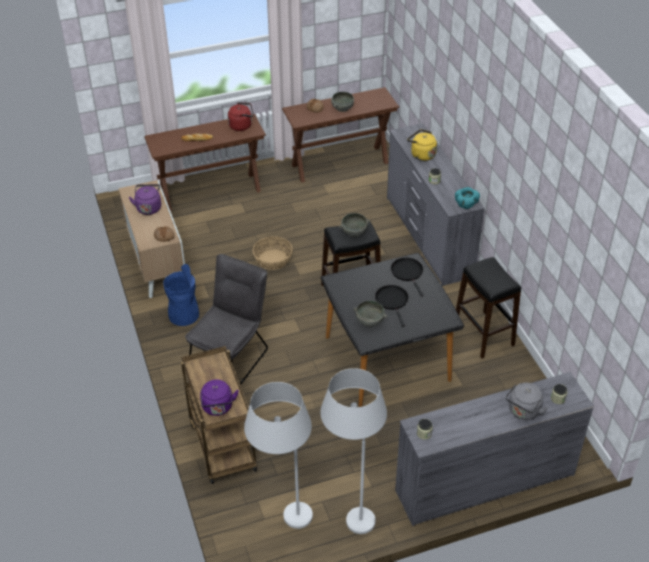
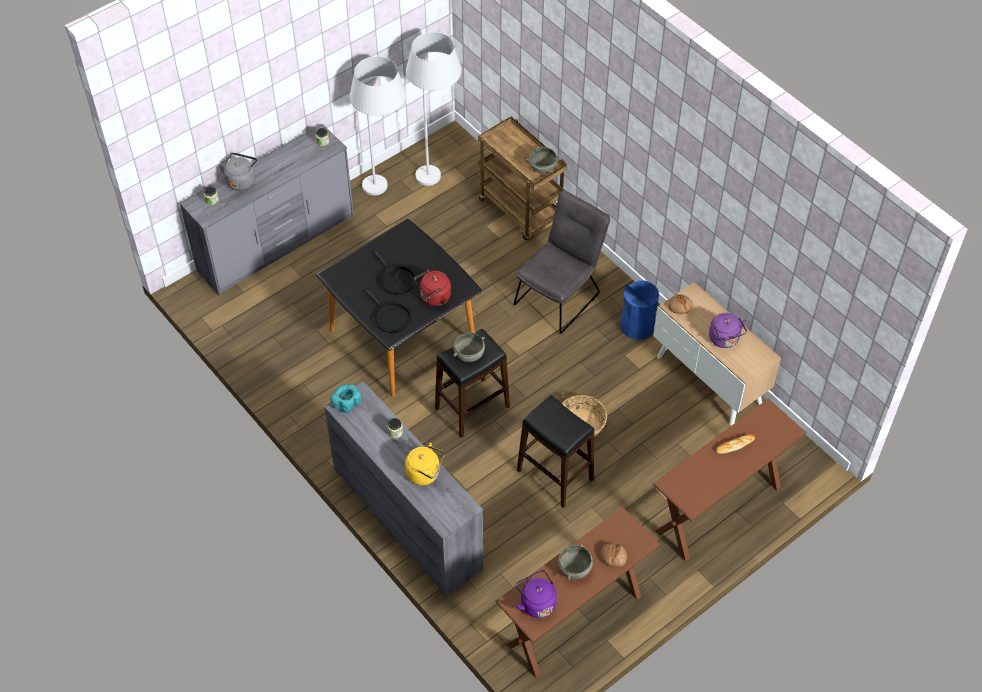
camera: 160 degrees right, 10 degrees up
grey chair [185,254,268,385] -> grey chair turned 150 degrees counterclockwise [513,191,610,334]
purple kettle [200,380,239,416] -> purple kettle moved to [516,570,557,618]
red kettle [228,102,254,131] -> red kettle moved to [414,270,451,306]
grey bowl [353,300,388,327] -> grey bowl moved to [526,147,561,174]
black stool [456,257,521,359] -> black stool moved to [517,395,594,508]

